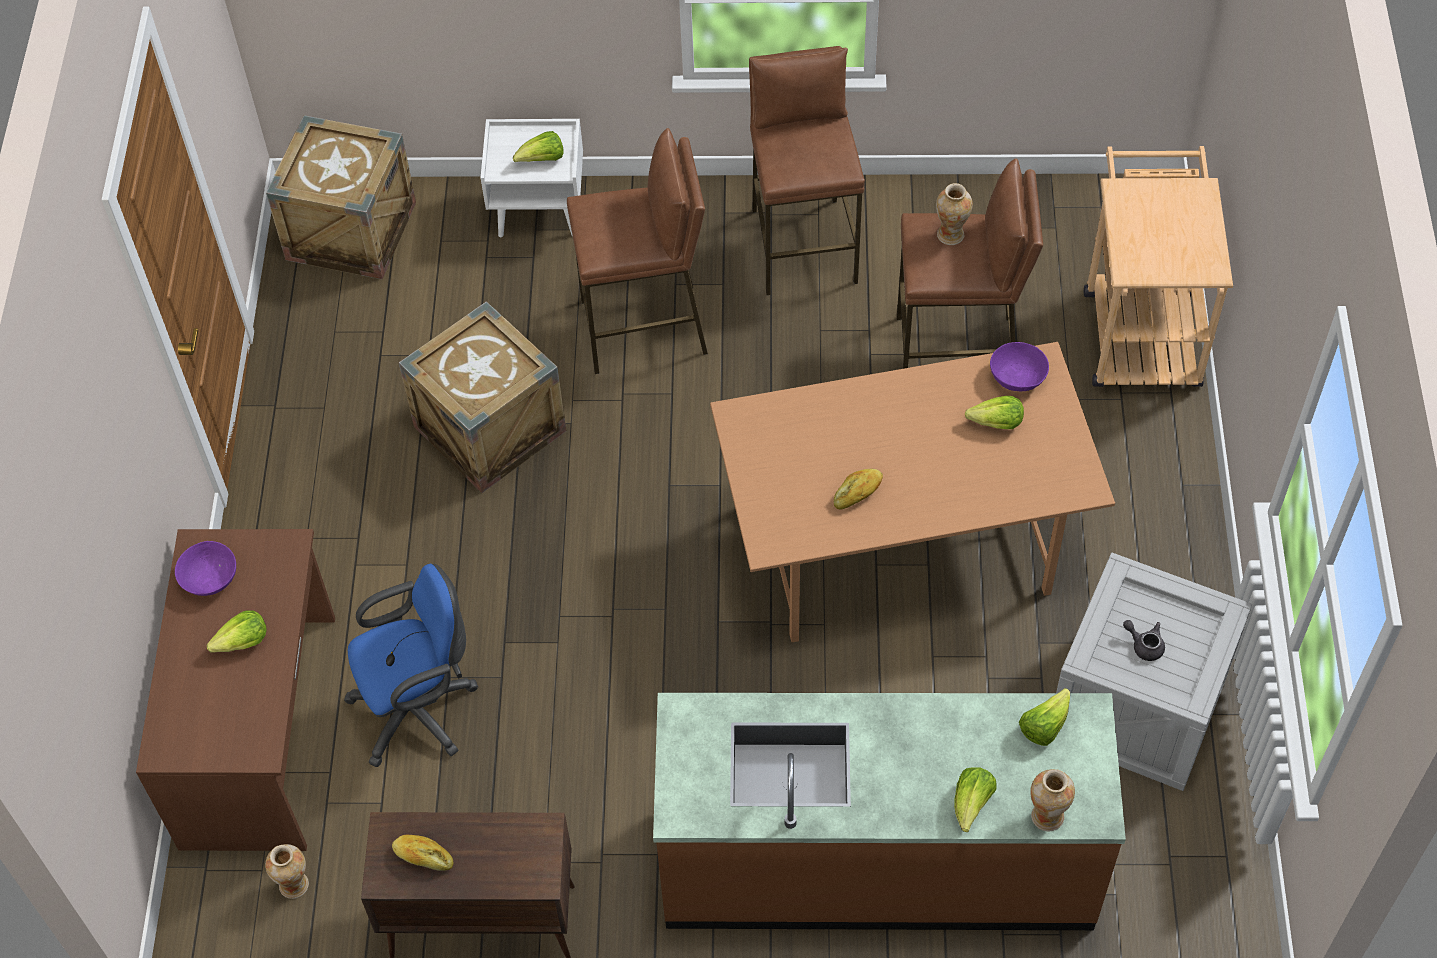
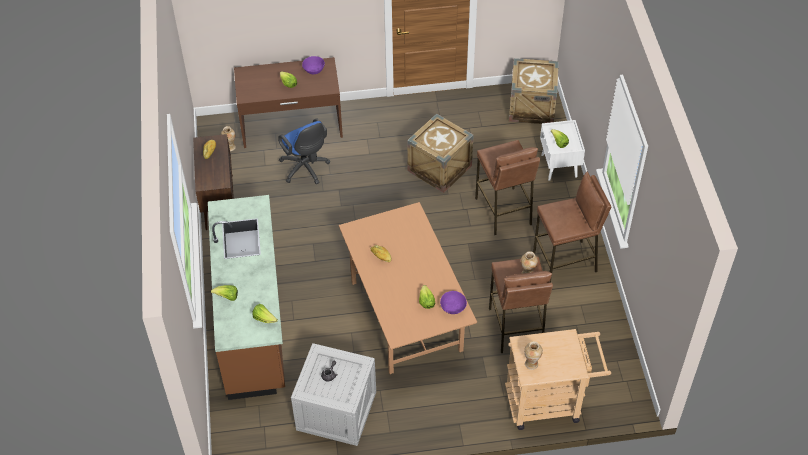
camera: 80 degrees right, 5 degrees down
vase [1030,769,1075,831] -> vase moved to [524,341,543,370]

